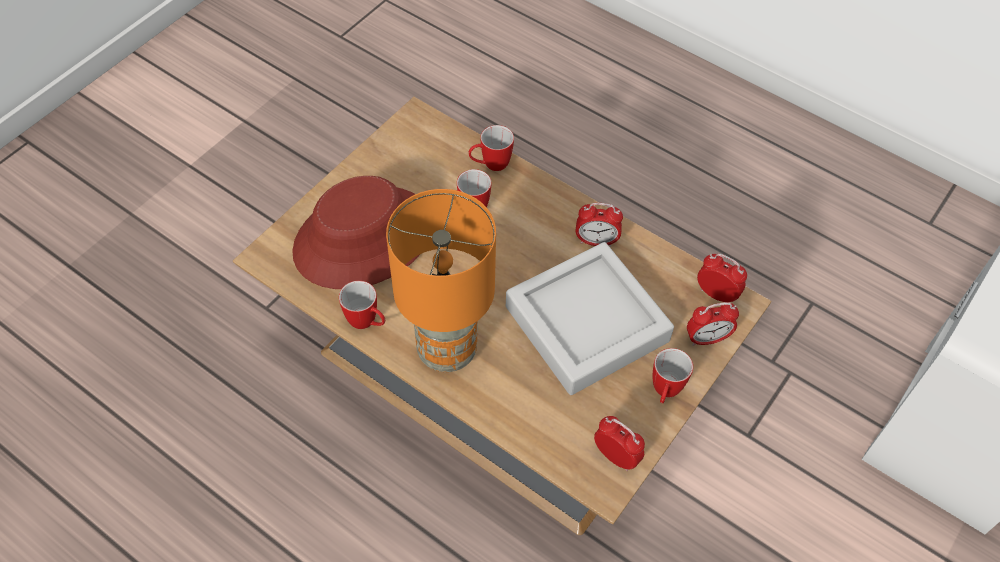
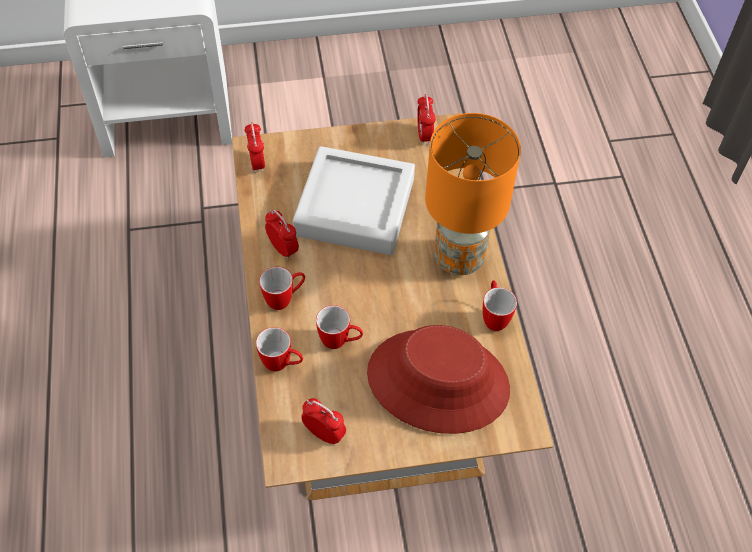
camera: 135 degrees left, 0 degrees up
mug [653,348,693,403] -> mug moved to [259,267,305,310]
alarm clock [687,302,739,346] -> alarm clock moved to [301,398,346,446]

